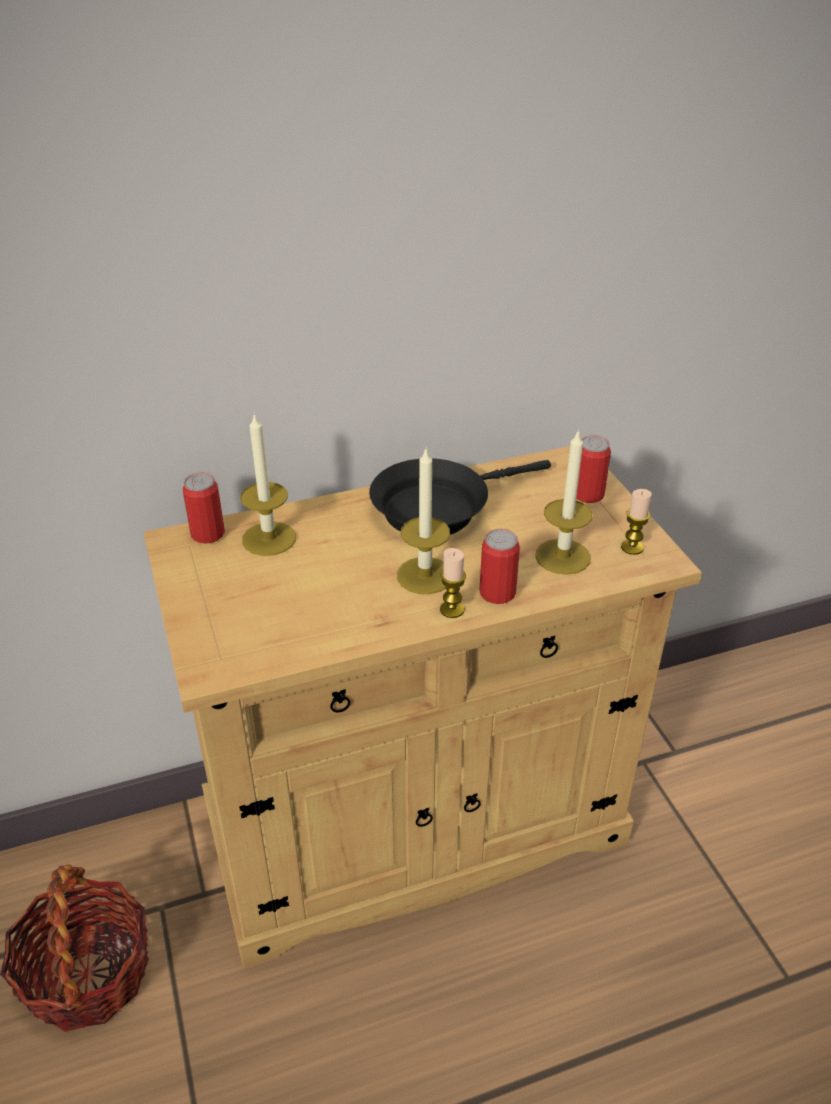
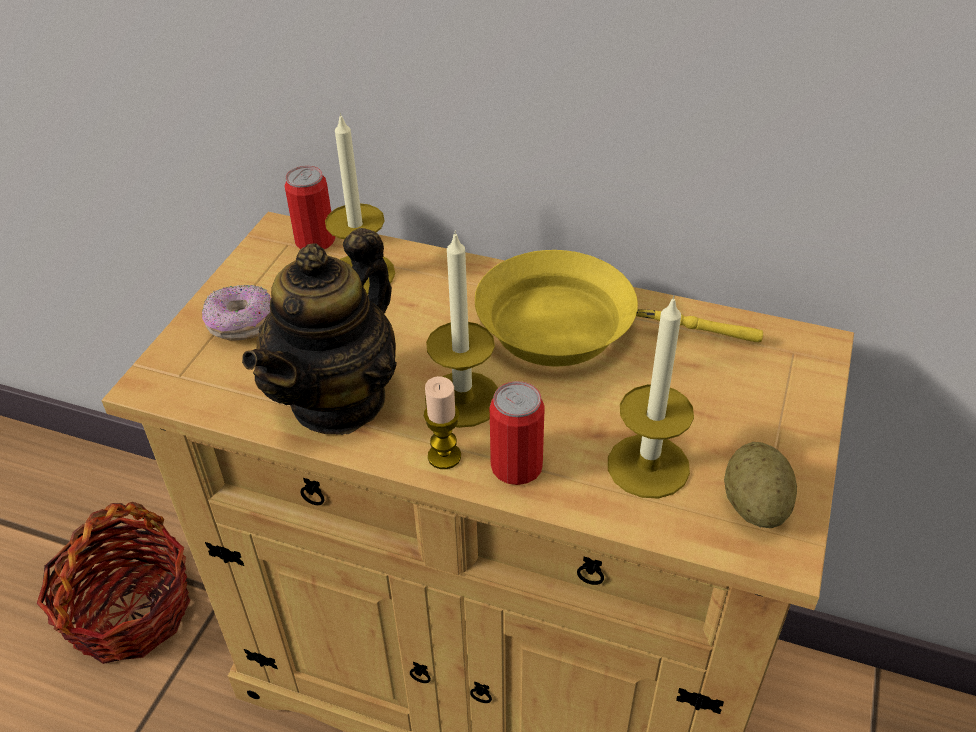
camera: 40 degrees right, 5 degrees up
black frying pan [369,458,551,535] -> yellow frying pan [475,250,763,367]
can [576,435,611,503] -> none
candle [621,489,652,555] -> potato [724,442,797,528]
none -> donut [202,285,271,341]
none -> teapot [242,228,397,435]

